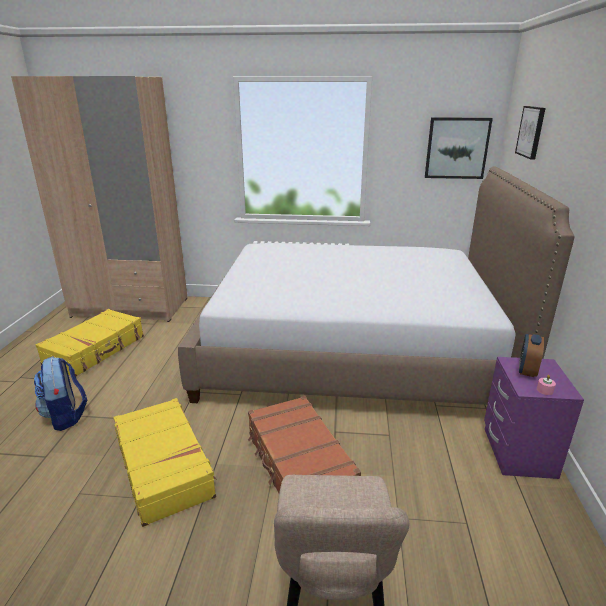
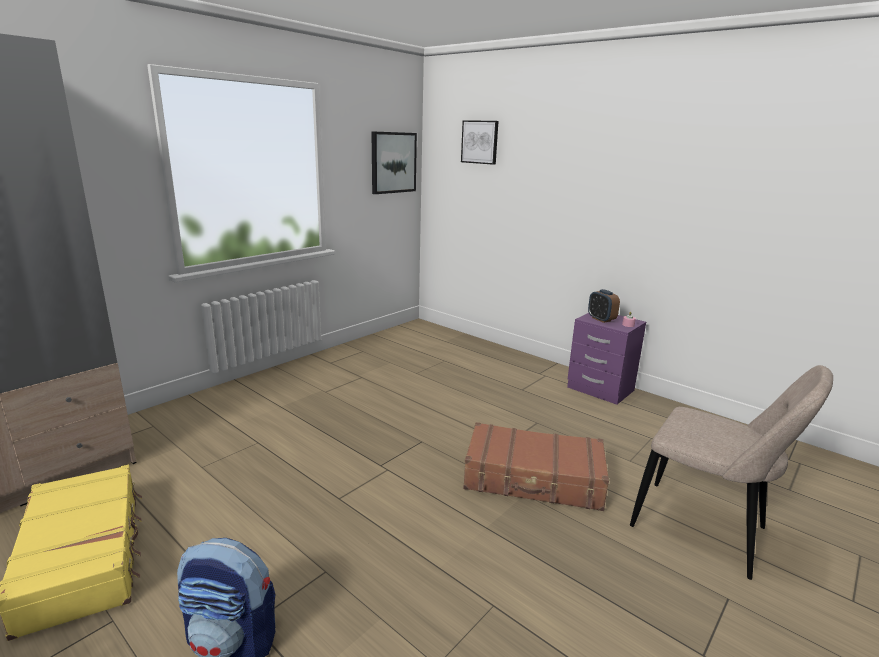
camera: 55 degrees left, 5 degrees down
yellow suitcase [113,398,217,527] -> none
bed [178,167,575,405] -> none

